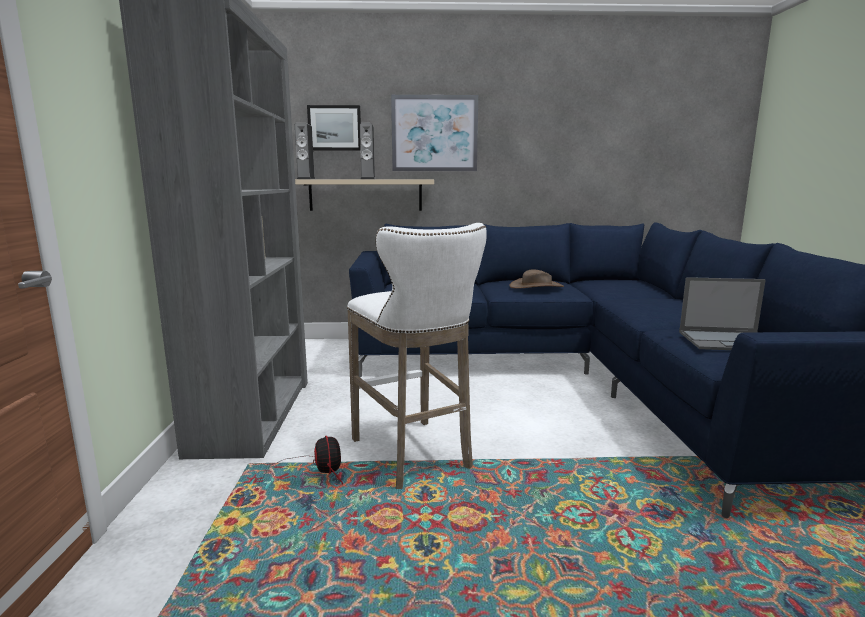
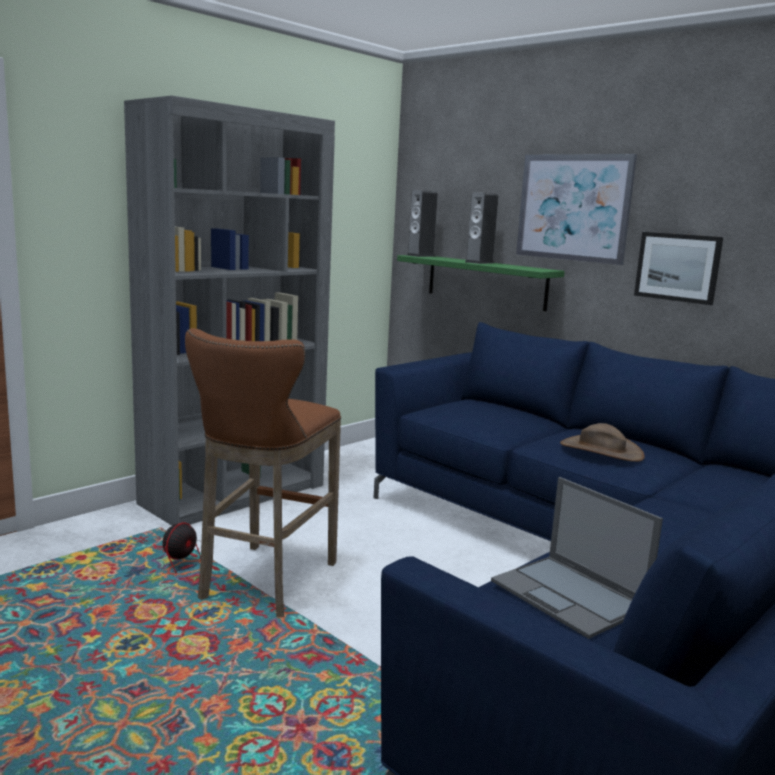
camera: 45 degrees right, 0 degrees up
beige shelf [295,180,434,211] -> green shelf [397,255,565,311]
picture [307,105,361,150] -> picture moved to [634,232,723,305]
white stool [347,223,487,489] -> brown stool [185,328,341,618]

